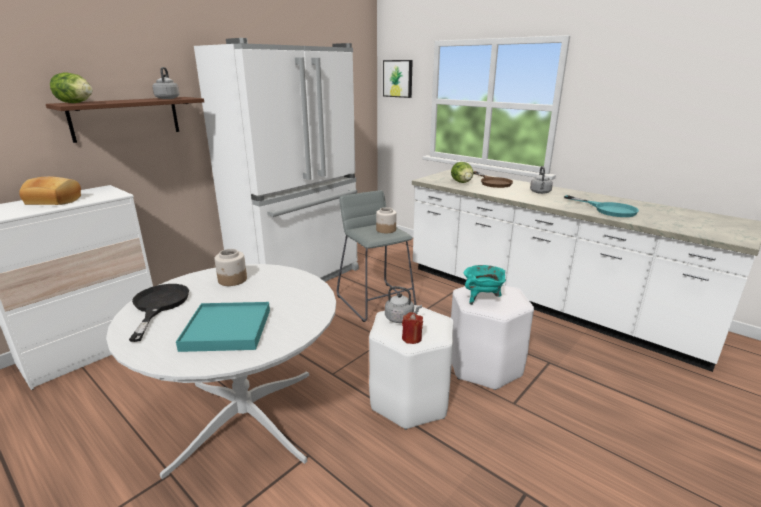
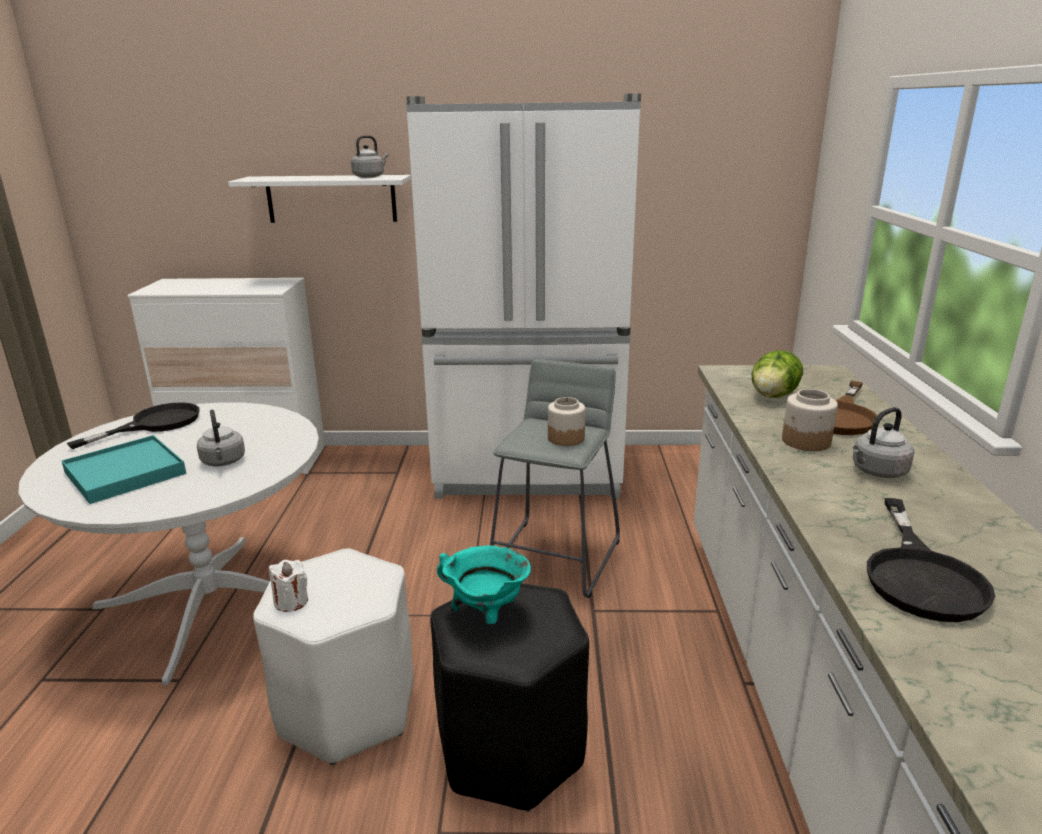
camera: 50 degrees right, 0 degrees up
bread [19,176,81,205] -> none
brown shelf [46,97,204,143] -> white shelf [228,175,411,223]
lettuce [50,72,92,103] -> none
jar [215,249,247,286] -> jar moved to [782,389,838,451]
picture [383,60,413,98] -> none
grey kettle [385,286,422,323] -> grey kettle moved to [197,409,245,466]
red candle [402,312,423,344] -> white candle [269,560,308,612]
white stool [451,285,534,390] -> black stool [430,583,589,812]
turquoise frying pan [564,195,639,217] -> black frying pan [867,498,996,622]

